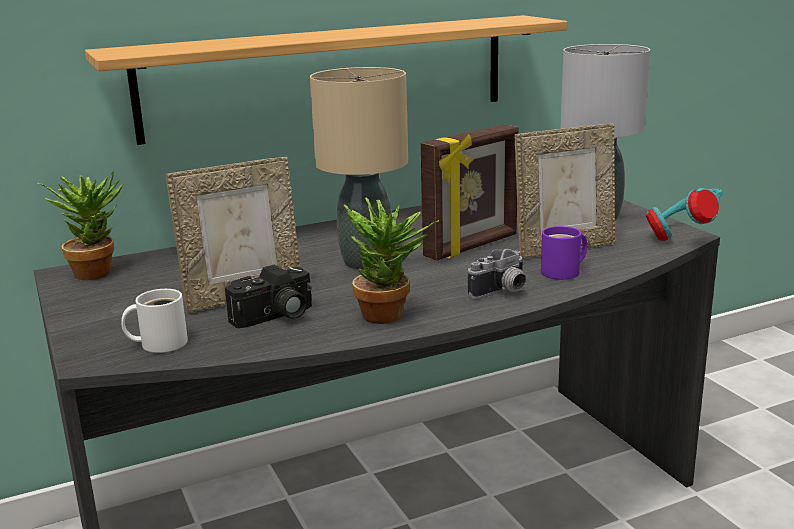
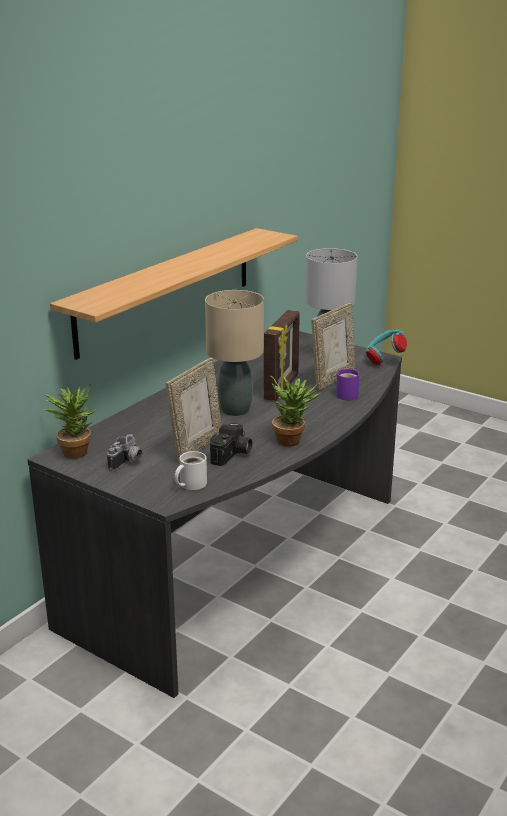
camera: 30 degrees left, 5 degrees up
camera [468,249,526,299] -> camera moved to [107,434,142,471]

